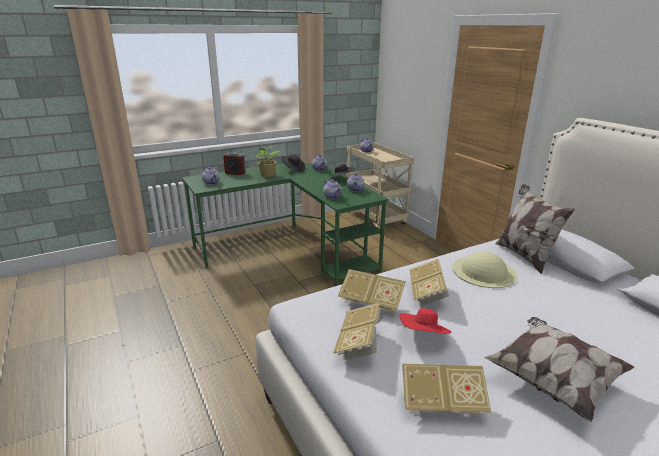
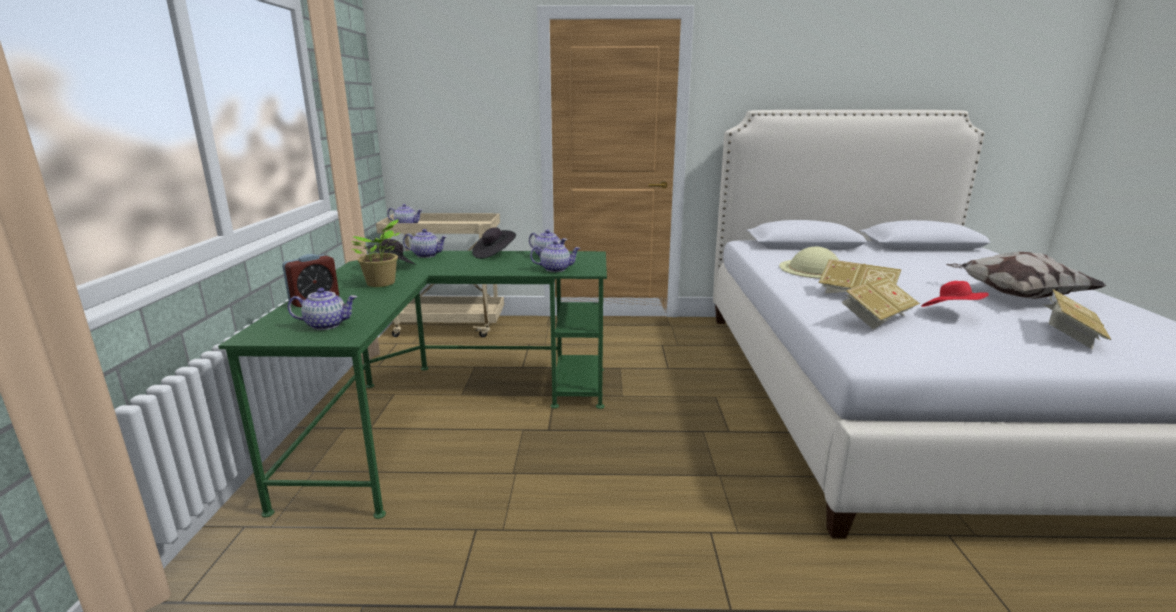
camera: 60 degrees left, 5 degrees down
book [333,302,384,361] -> none
pillow [495,184,575,274] -> none

